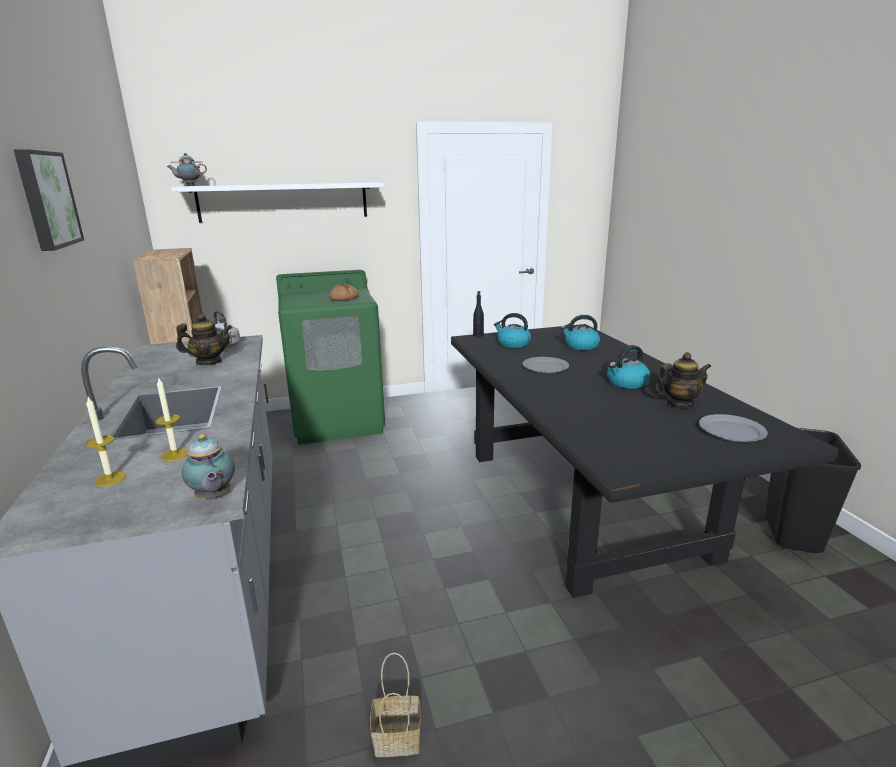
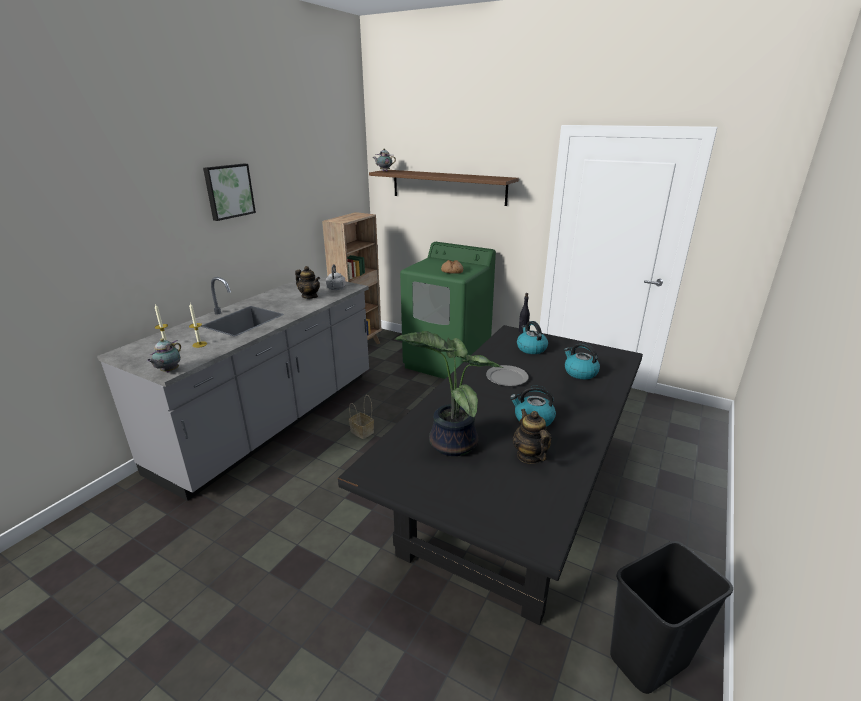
camera: 45 degrees right, 5 degrees up
white shelf [171,182,384,223] -> brown shelf [369,170,519,206]
basket [370,653,421,757] -> basket moved to [349,395,374,439]
teapot [655,352,711,407] -> teapot turned 135 degrees counterclockwise [513,409,552,464]
grey plate [699,414,768,442] -> none
none -> potted plant [395,331,503,456]

